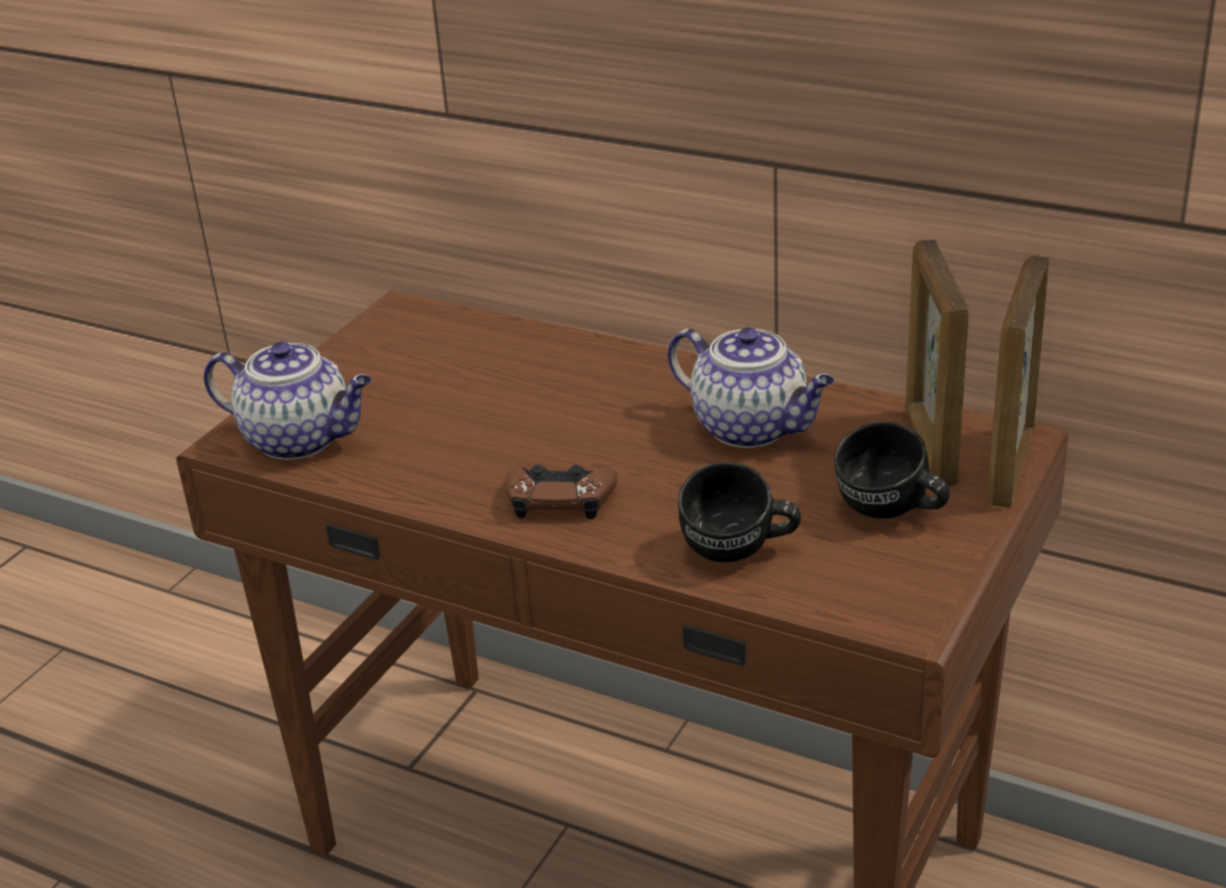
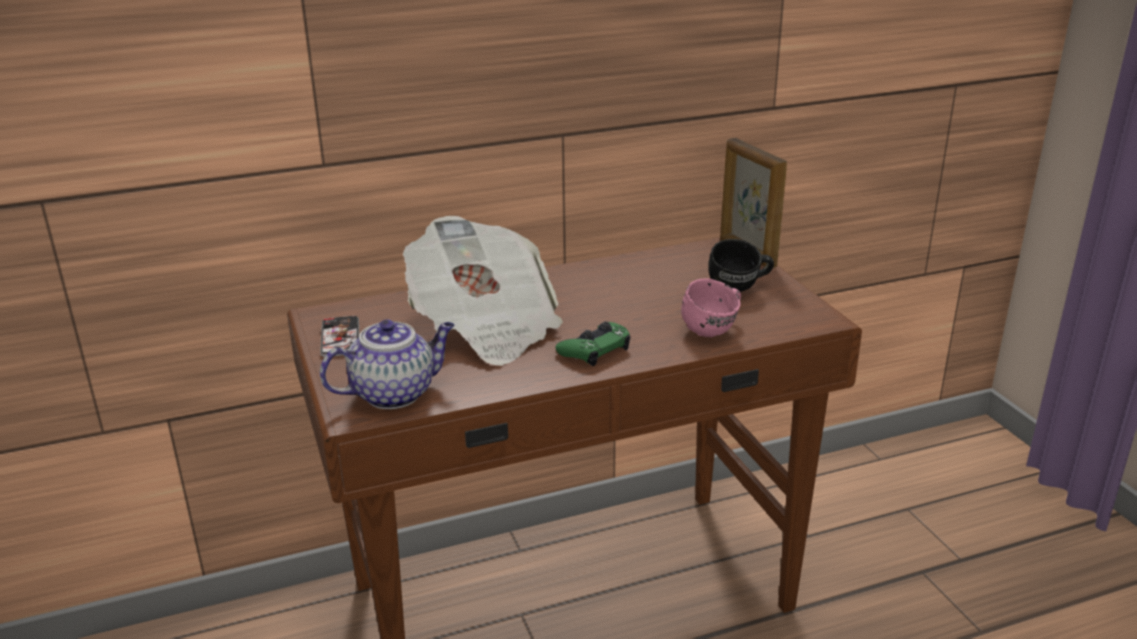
camera: 50 degrees left, 5 degrees down
brown game controller [505,464,617,520] -> green game controller [555,322,631,366]
teapot [668,327,835,448] -> none
black mug [678,462,801,562] -> pink mug [681,279,741,337]
picture frame [905,240,969,486] -> none
none -> phone [320,316,359,357]
none -> newspaper [403,216,563,366]

